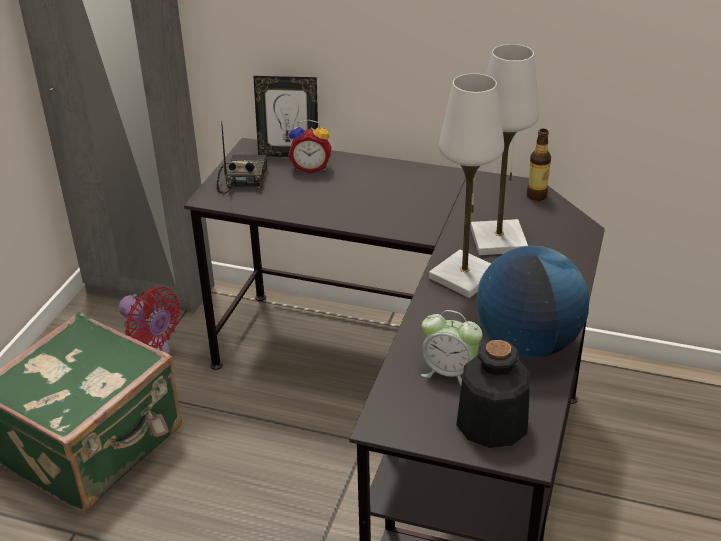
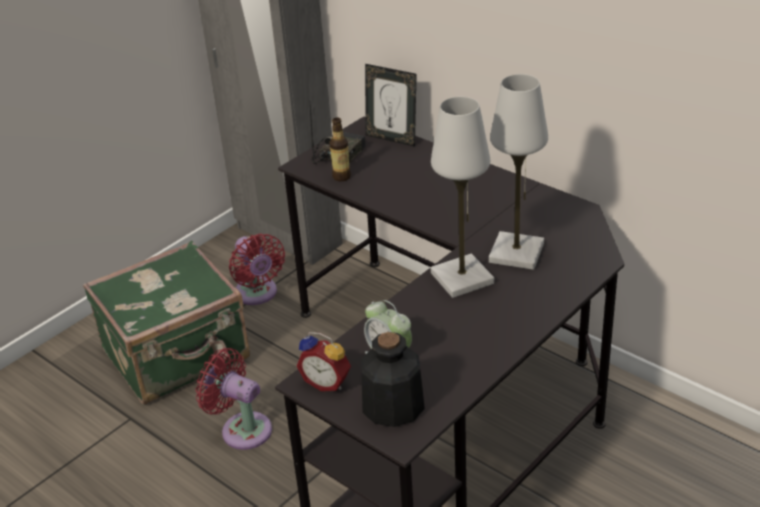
camera: 25 degrees right, 0 degrees up
alarm clock [288,119,332,174] -> alarm clock moved to [297,332,351,391]
globe [476,246,589,358] -> none
bottle [527,129,551,201] -> bottle moved to [330,118,351,181]
none -> red fan [195,348,272,450]

